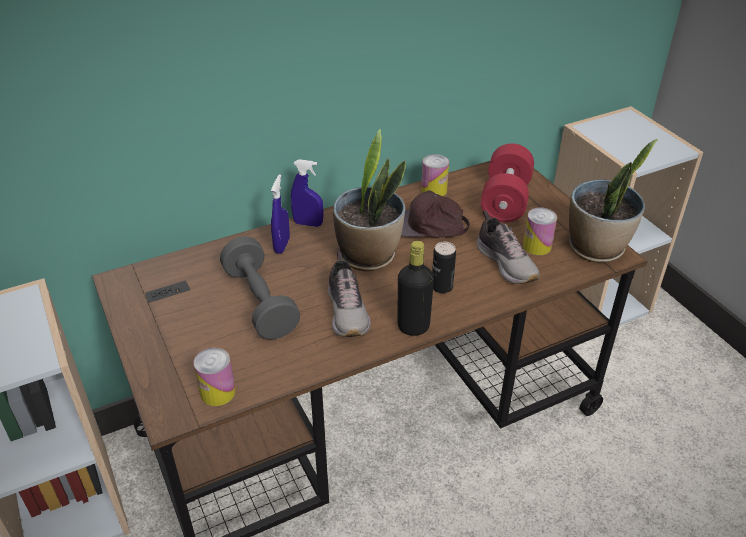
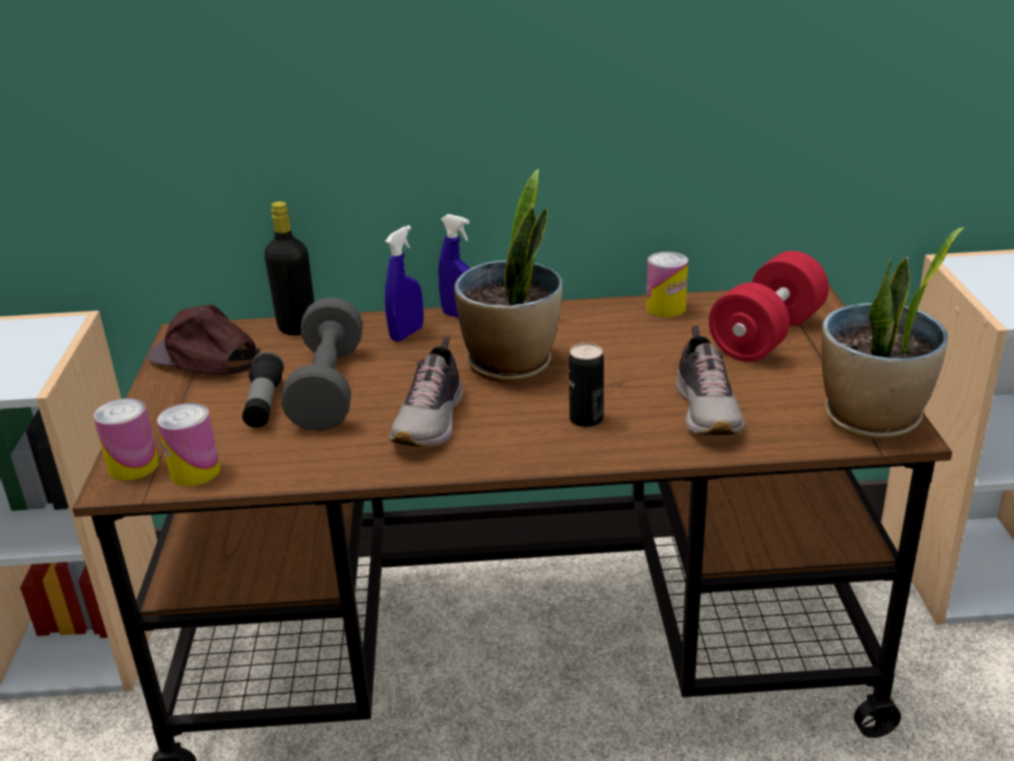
camera: 25 degrees right, 10 degrees down
black bottle [397,241,434,336] -> black bottle moved to [264,201,314,335]
brown cap [401,190,470,238] -> brown cap moved to [147,305,257,376]
can [523,207,557,255] -> can moved to [93,398,159,481]
none -> flashlight [242,352,284,428]

